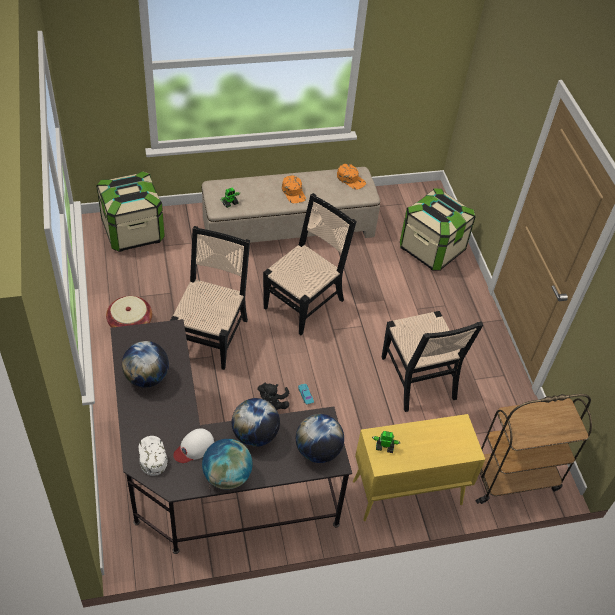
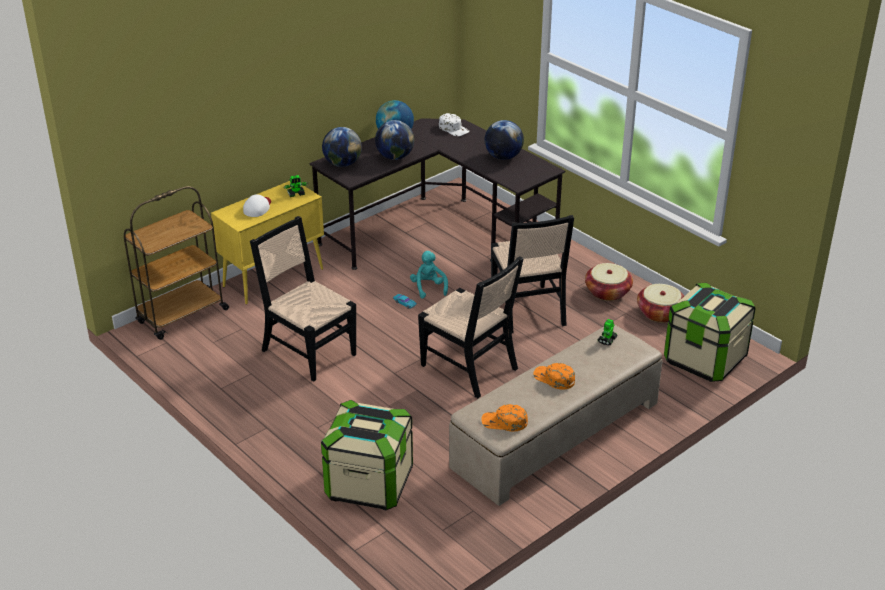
camera: 155 degrees right, 15 degrees down
white cap [173,428,214,463] -> white cap moved to [243,194,271,217]
black plush toy [257,383,289,410] -> turquoise plush toy [410,251,448,299]
chair [263,193,357,335] -> chair turned 60 degrees counterclockwise [418,256,524,398]
none -> basket [637,284,684,323]

